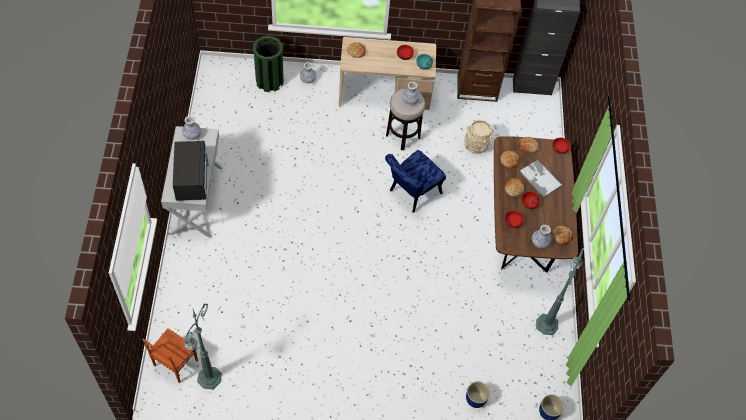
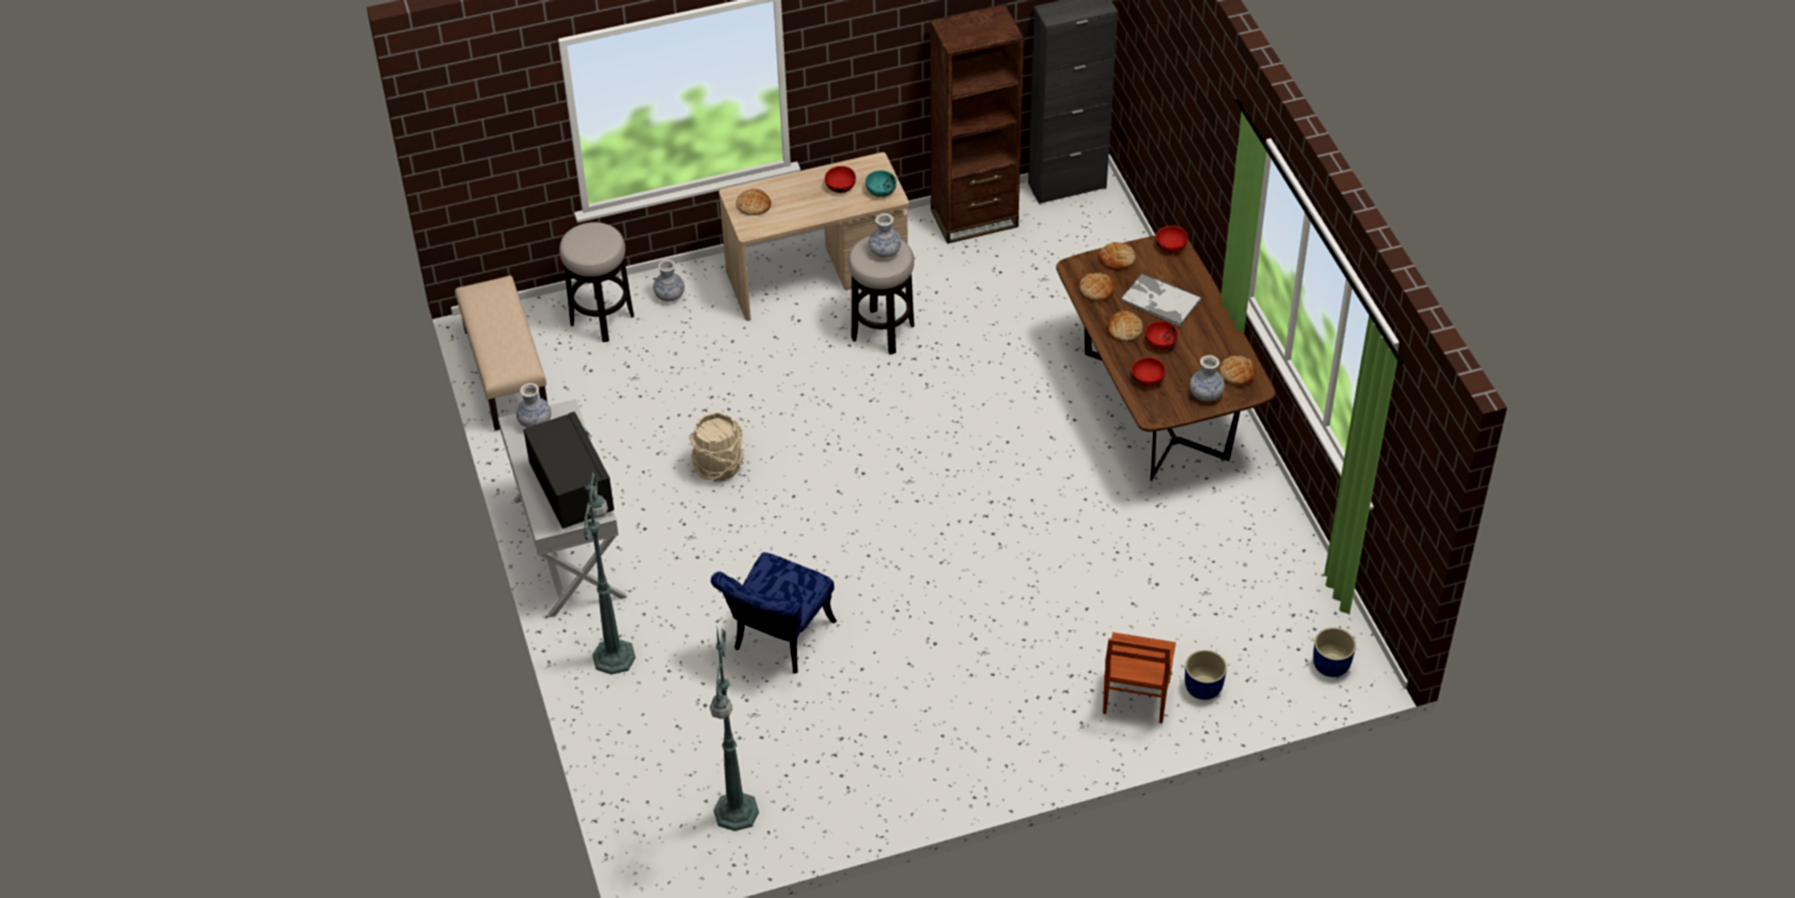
camera: 15 degrees left, 10 degrees down
brown chair [142,328,198,383] -> brown chair moved to [1103,632,1176,723]
green trash can [253,36,284,92] -> stool [559,222,634,342]
blue chair [385,150,446,213] -> blue chair moved to [711,552,837,674]
beige bucket [464,120,494,154] -> beige bucket moved to [689,412,744,482]
green floor lamp [536,248,584,335] -> green floor lamp moved to [584,470,636,675]
none -> beige bench [455,276,548,431]

